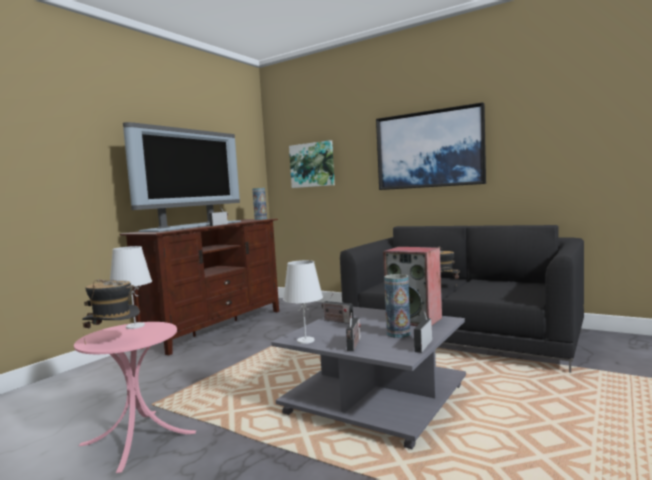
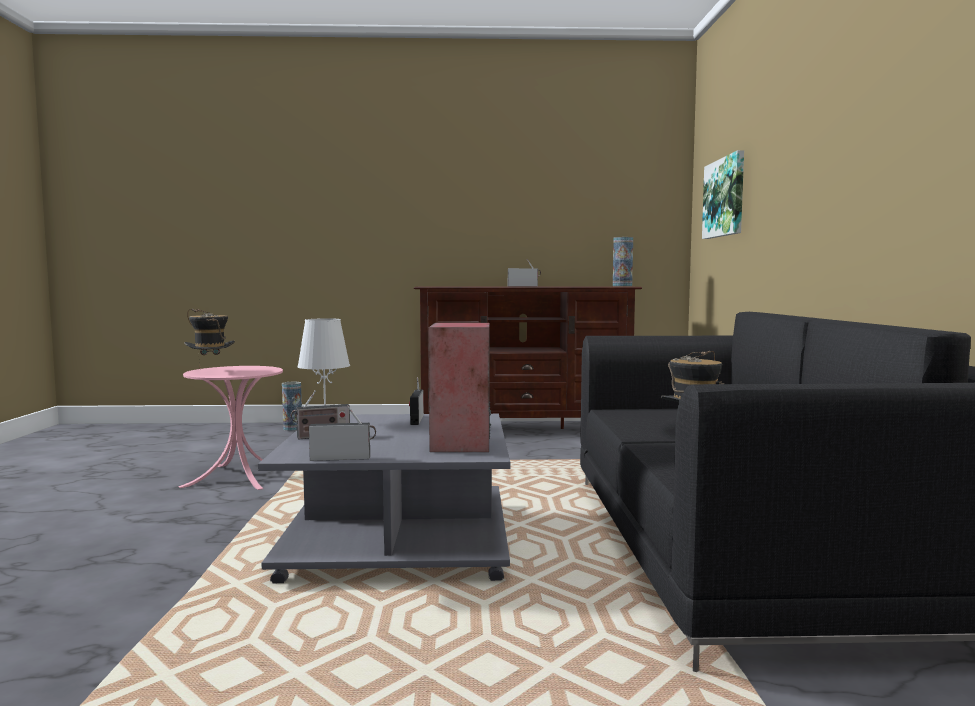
camera: 55 degrees right, 0 degrees up
white table lamp [110,246,152,329] -> none
television [123,122,241,232] -> none
picture [376,102,486,190] -> none
vase [384,274,411,338] -> vase moved to [282,382,302,431]

